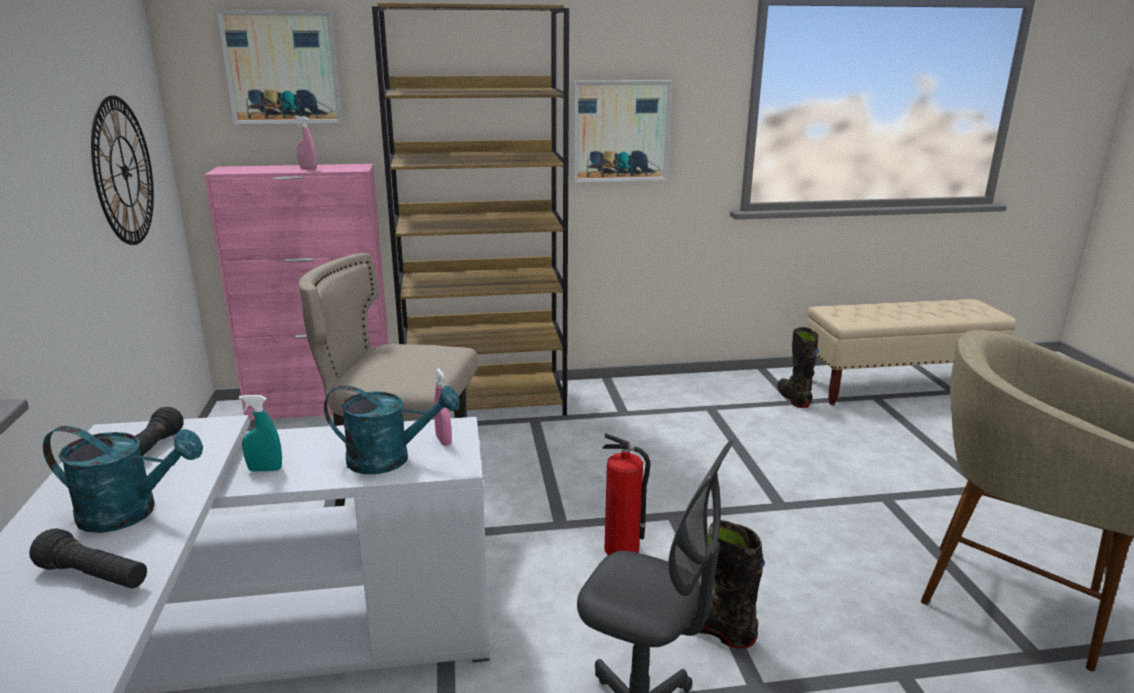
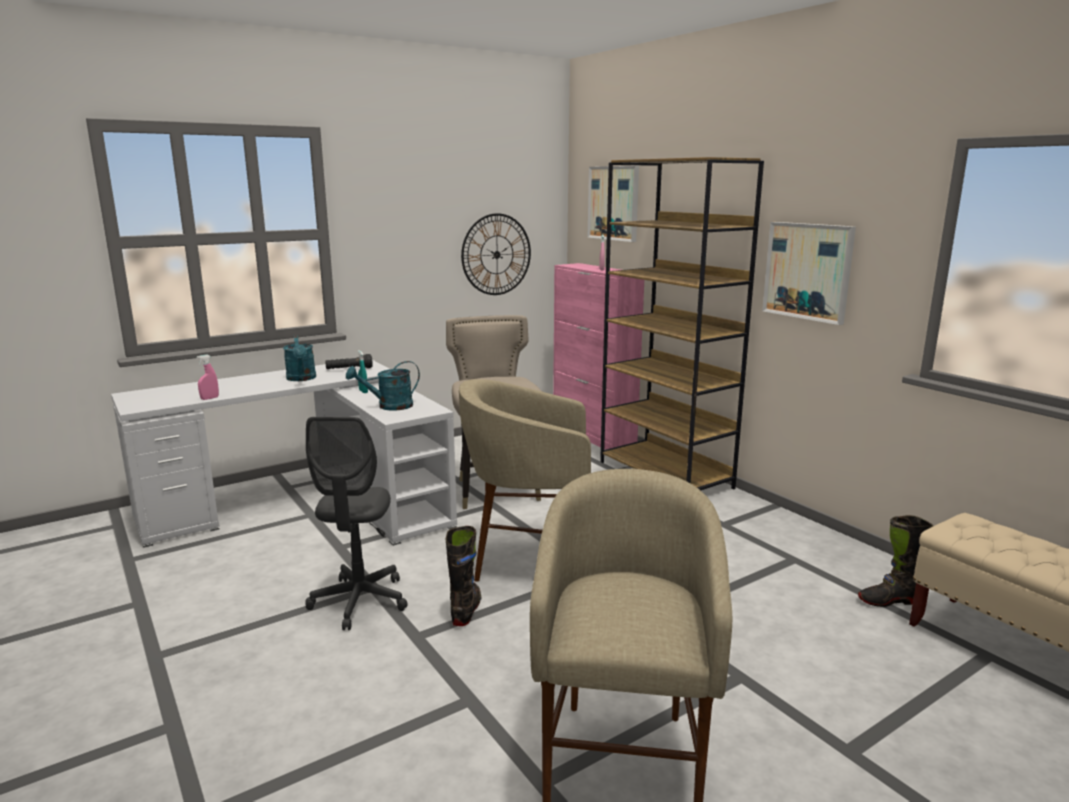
camera: 65 degrees right, 5 degrees down
black flashlight [29,528,147,588] -> none
turquoise watering can [324,385,460,474] -> turquoise watering can turned 90 degrees clockwise [346,361,420,411]
pink spray bottle [434,368,452,446] -> pink spray bottle moved to [196,355,219,400]
fire extinguisher [602,433,651,555] -> beige stool [459,379,591,582]
black boot [777,327,819,408] -> black boot turned 150 degrees counterclockwise [858,515,933,607]

